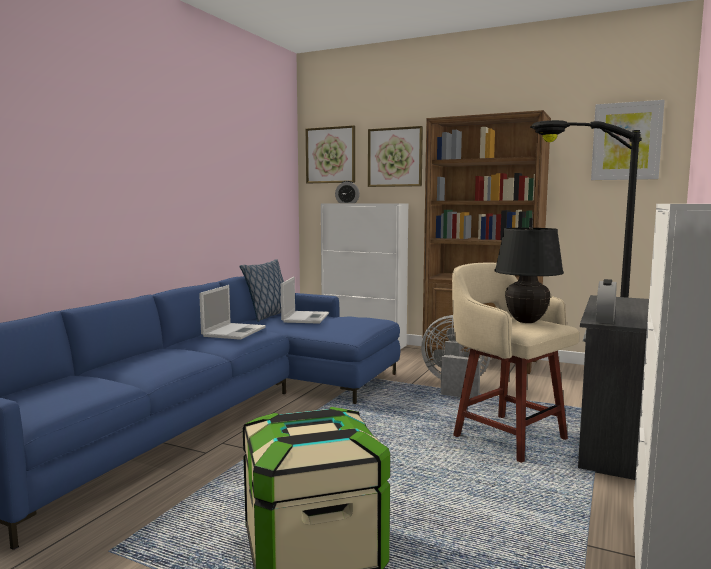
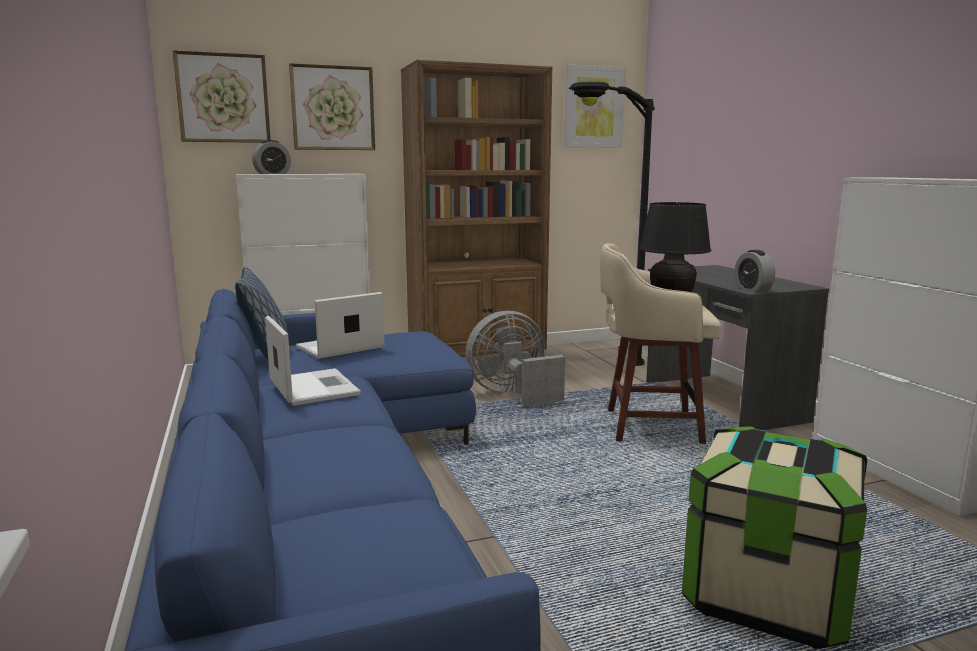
camera: 45 degrees left, 5 degrees up
laptop [281,277,329,324] -> laptop turned 90 degrees counterclockwise [296,292,384,359]

